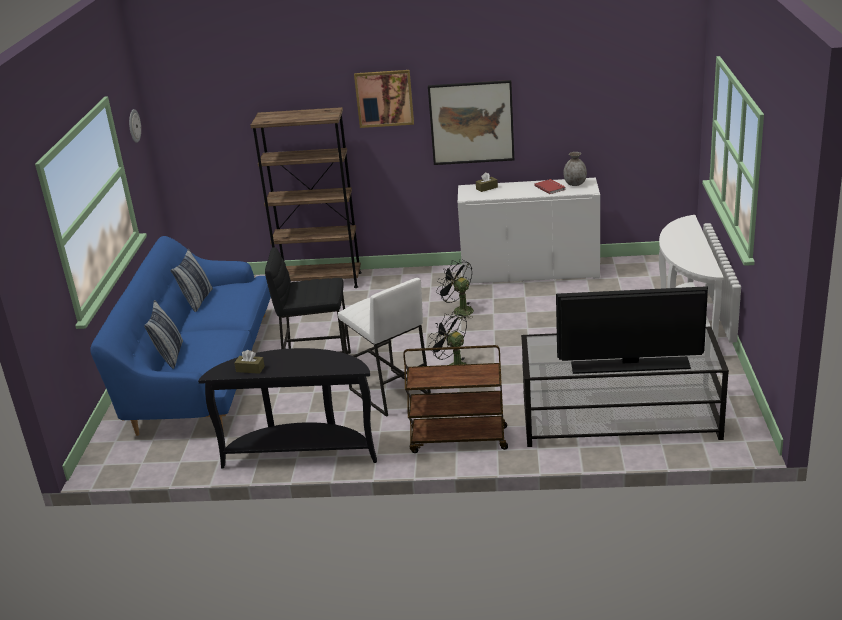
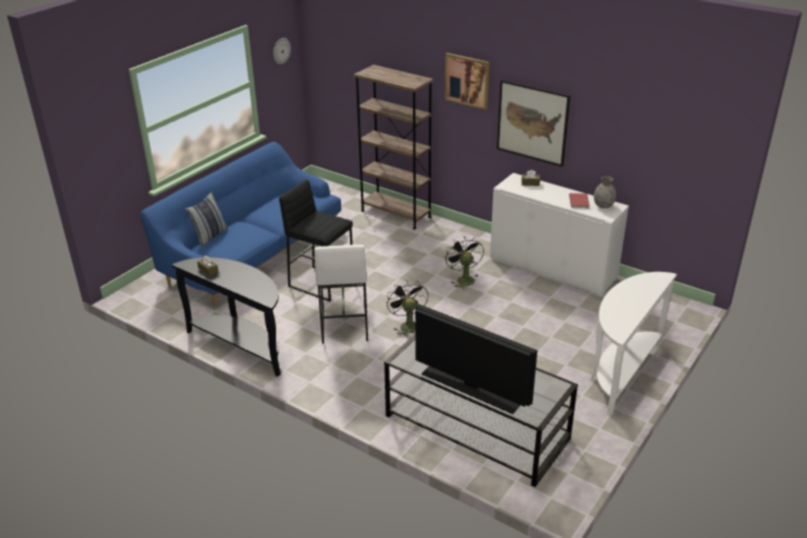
camera: 30 degrees right, 5 degrees up
pillow [171,249,213,312] -> none
brown cart [403,345,508,453] -> none

